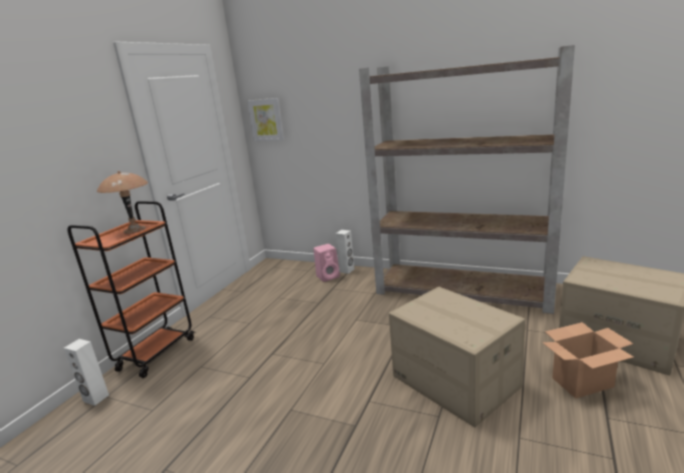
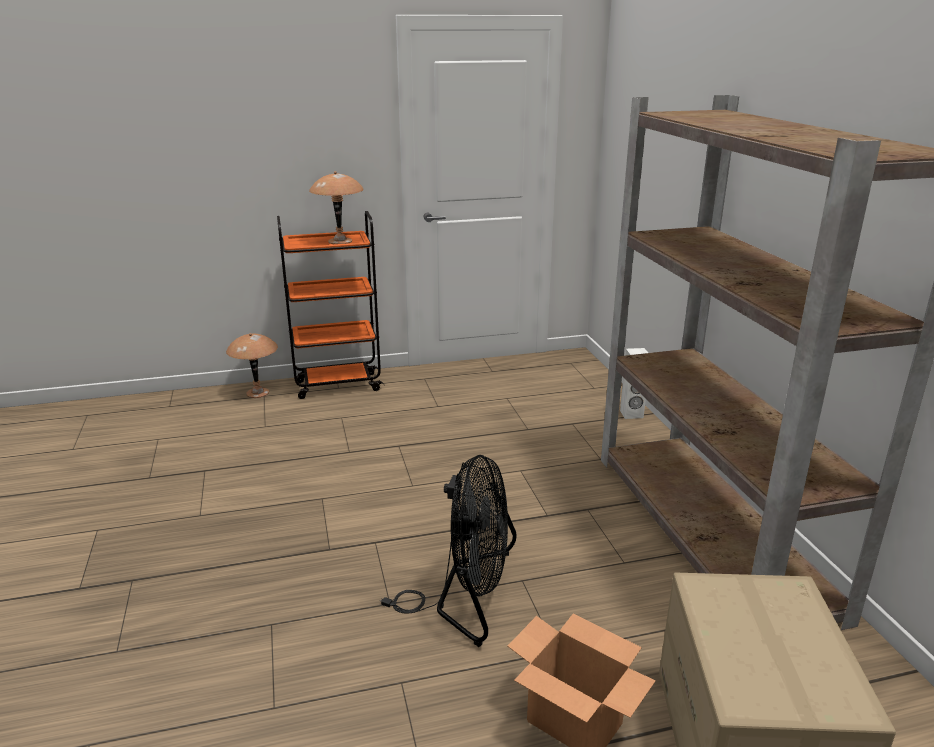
camera: 50 degrees right, 5 degrees up
white speaker [64,339,109,406] -> brown table lamp [226,333,278,398]
picture [247,98,284,141] -> none
pink speaker [314,244,340,282] -> none
cardboard box [389,287,525,427] -> black fan [381,455,517,647]

